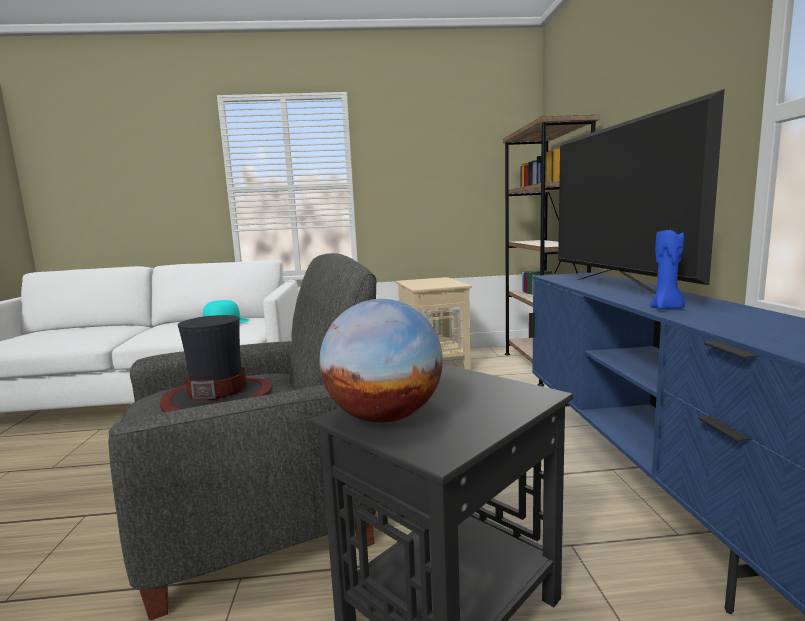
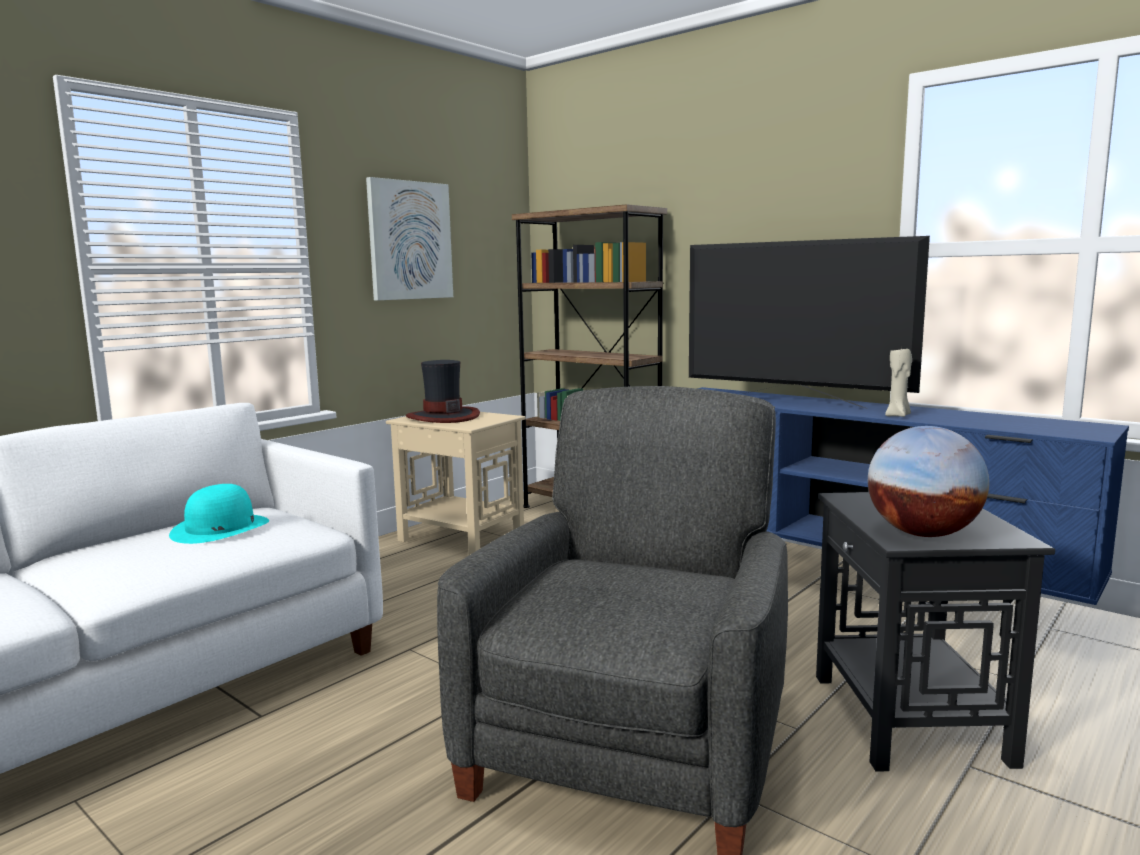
camera: 45 degrees left, 0 degrees up
hat [160,315,273,413] -> hat moved to [406,360,480,423]
blue candle [650,227,685,310] -> beige candle [885,346,912,417]
none -> picture [366,177,453,300]

